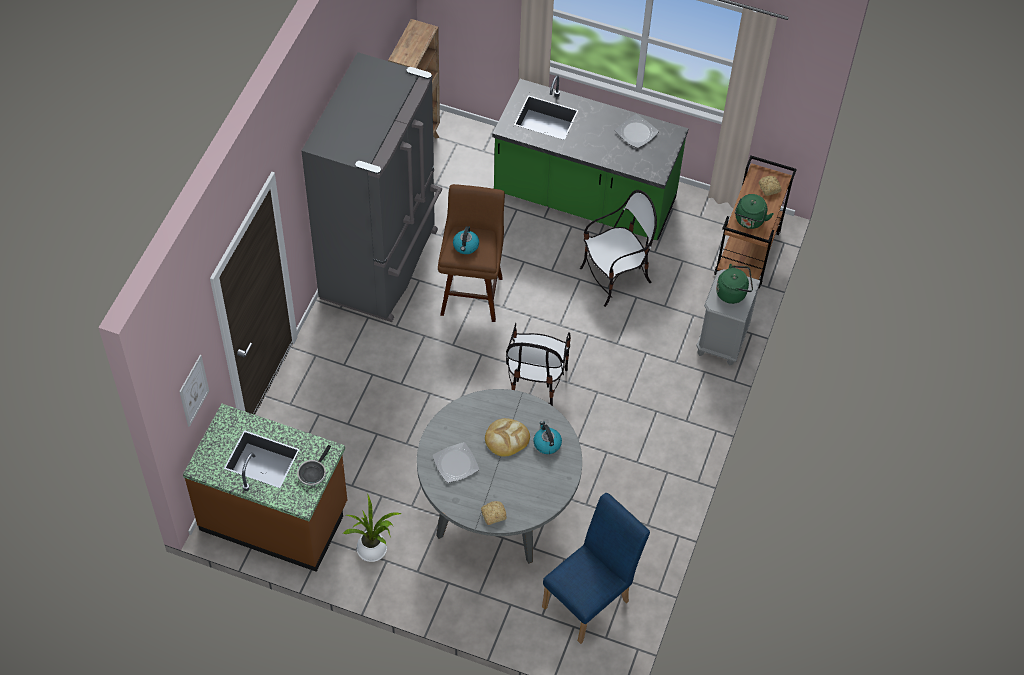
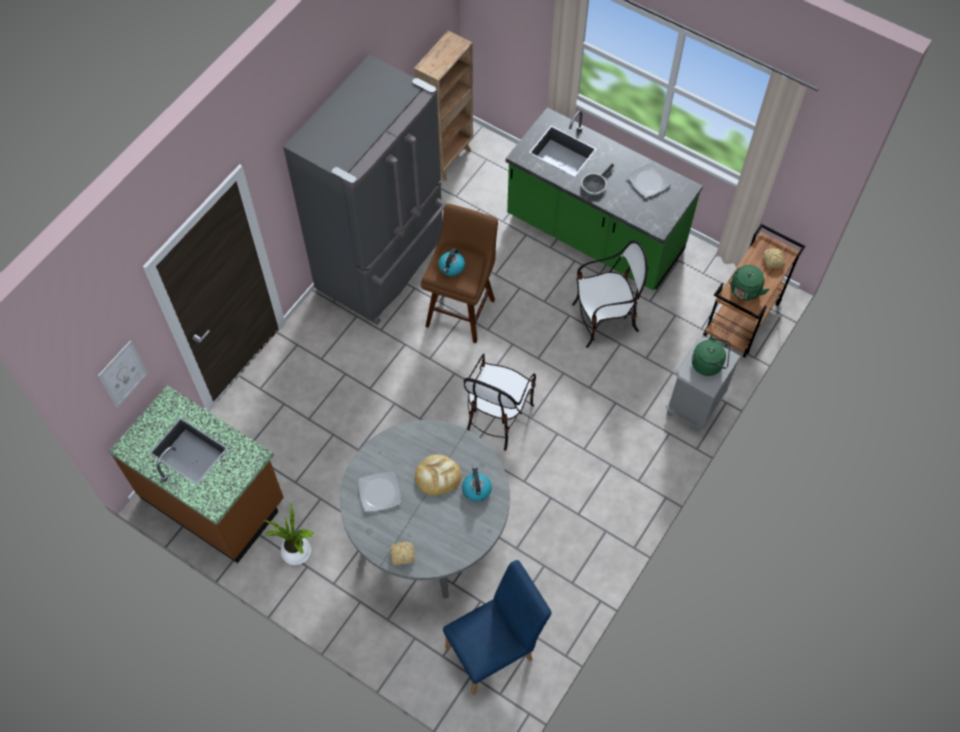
camera: 15 degrees right, 5 degrees up
frying pan [297,445,331,486] -> frying pan moved to [581,164,614,195]

